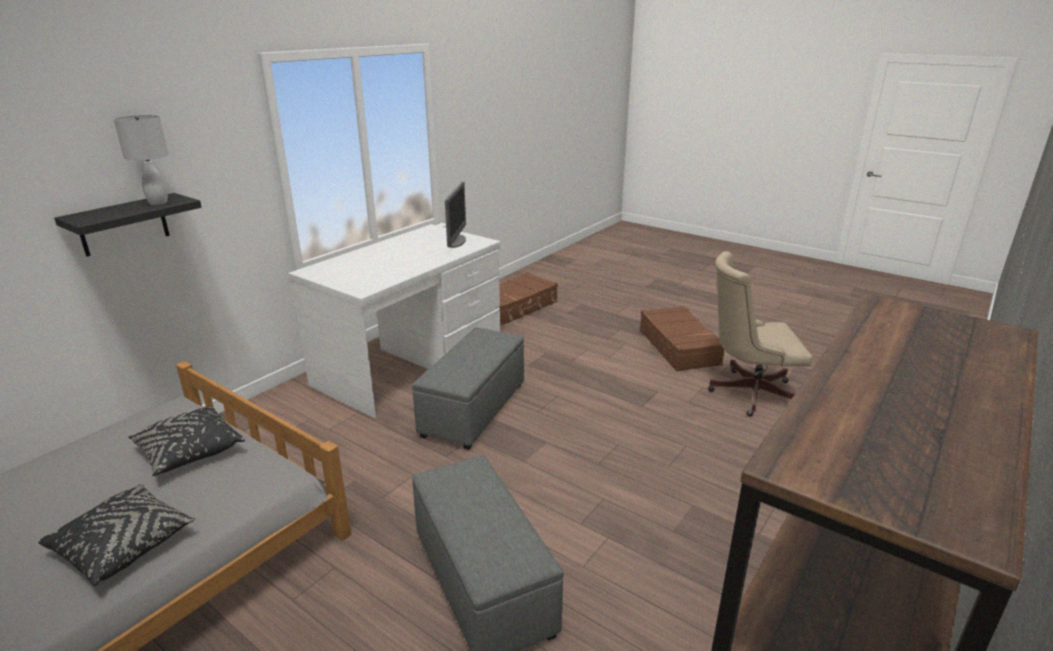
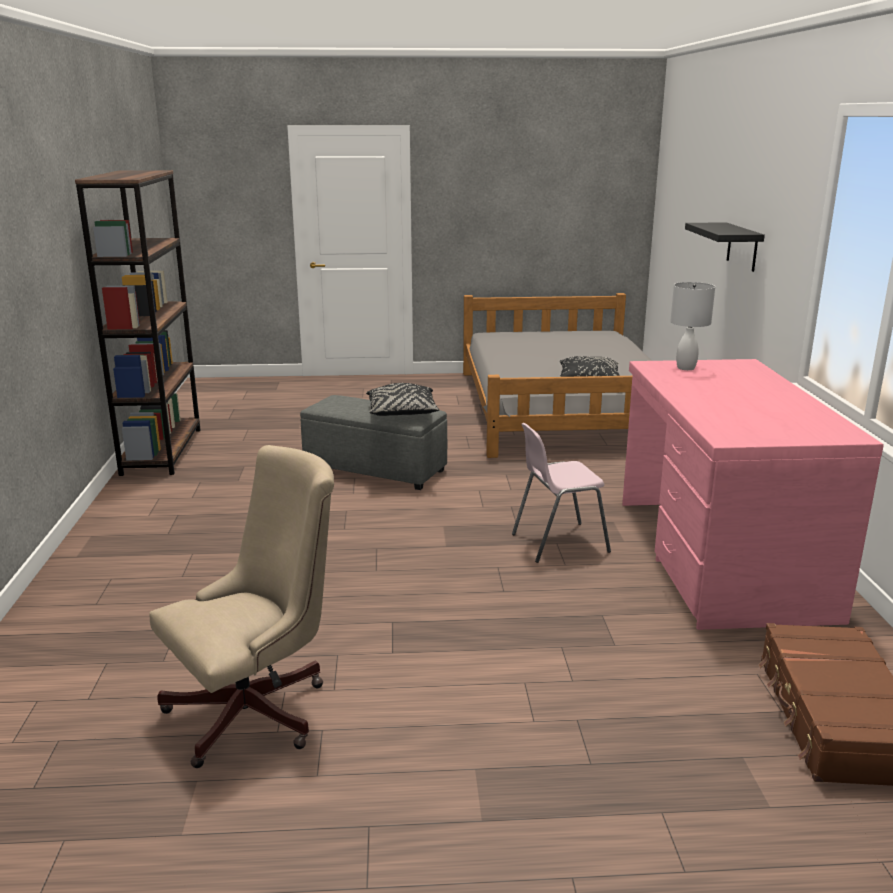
camera: 140 degrees right, 5 degrees down
black pillow [38,483,195,586] -> black pillow moved to [366,383,439,416]
white table lamp [114,115,169,205] -> white table lamp moved to [670,282,715,370]
white desk [288,224,501,418] -> pink desk [622,359,884,630]
grey ottoman [412,327,524,450] -> pink chair [512,423,611,563]
monitor [445,182,466,248] -> none
brown suitcase [640,306,725,371] -> none

